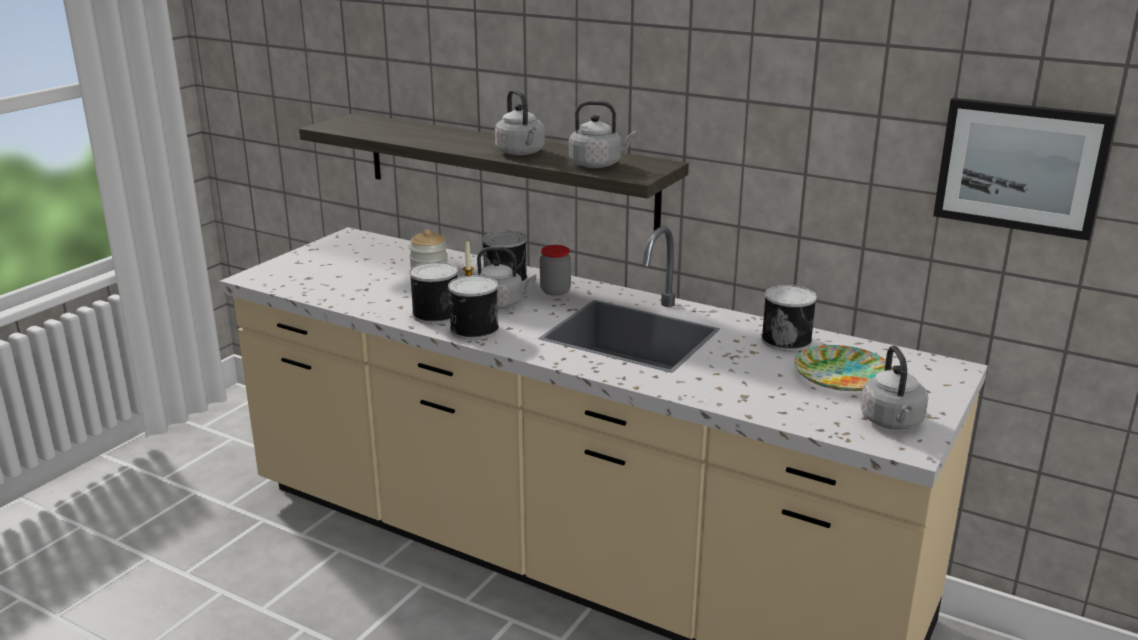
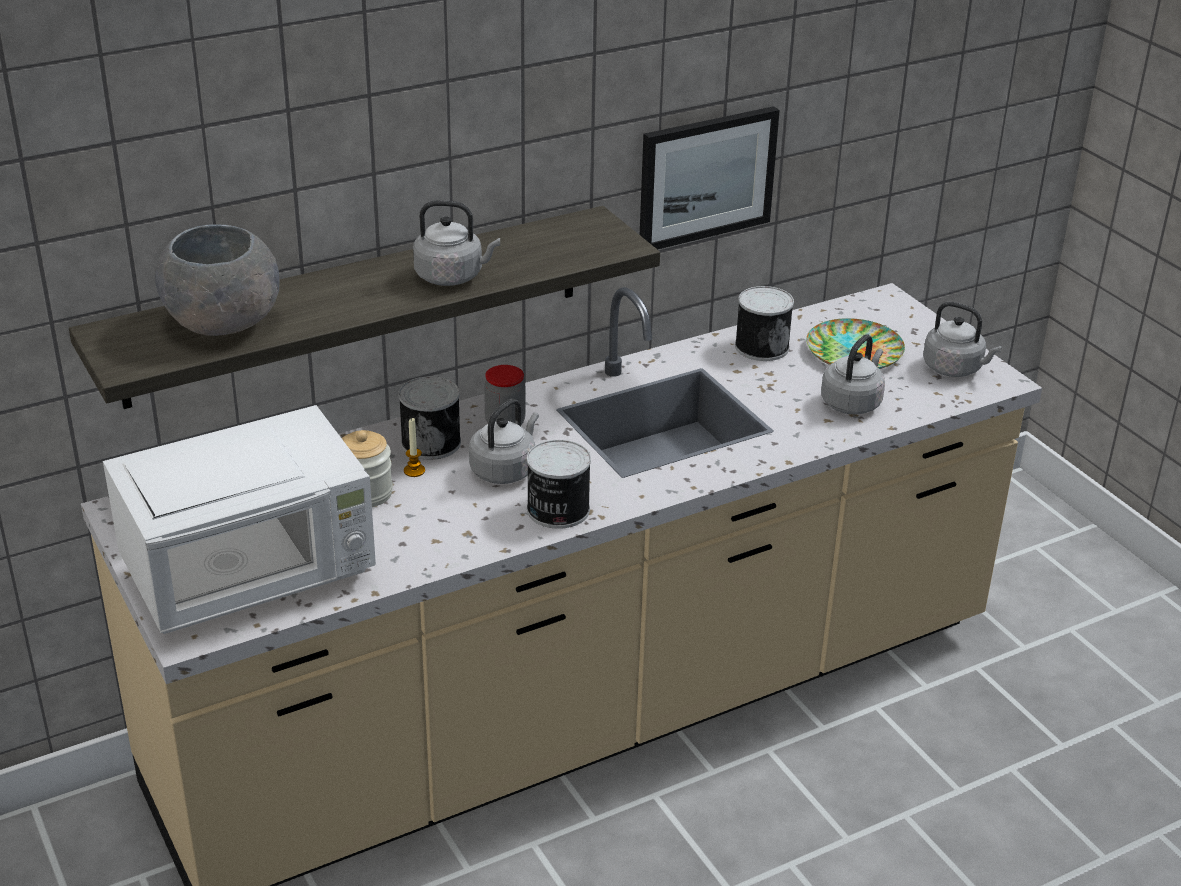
camera: 60 degrees left, 10 degrees up
can [409,262,458,324] -> none
grey kettle [569,101,637,168] -> grey kettle moved to [821,334,885,415]
picture [933,98,1117,241] -> picture moved to [640,106,780,249]
none -> white microwave [103,405,376,634]
none -> grey bowl [155,224,280,336]

